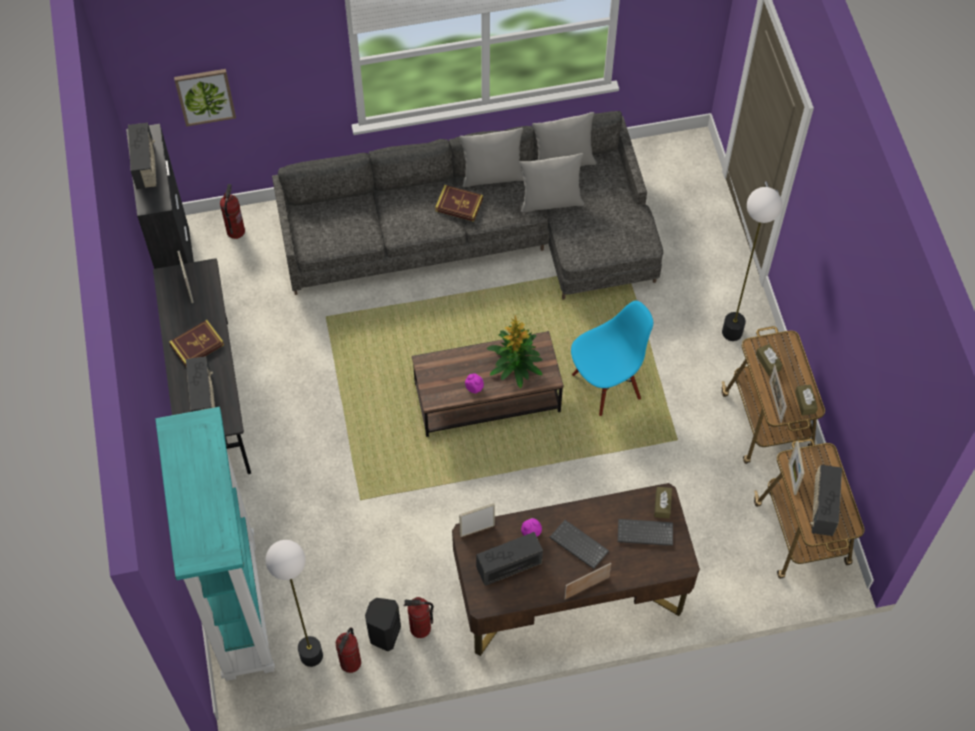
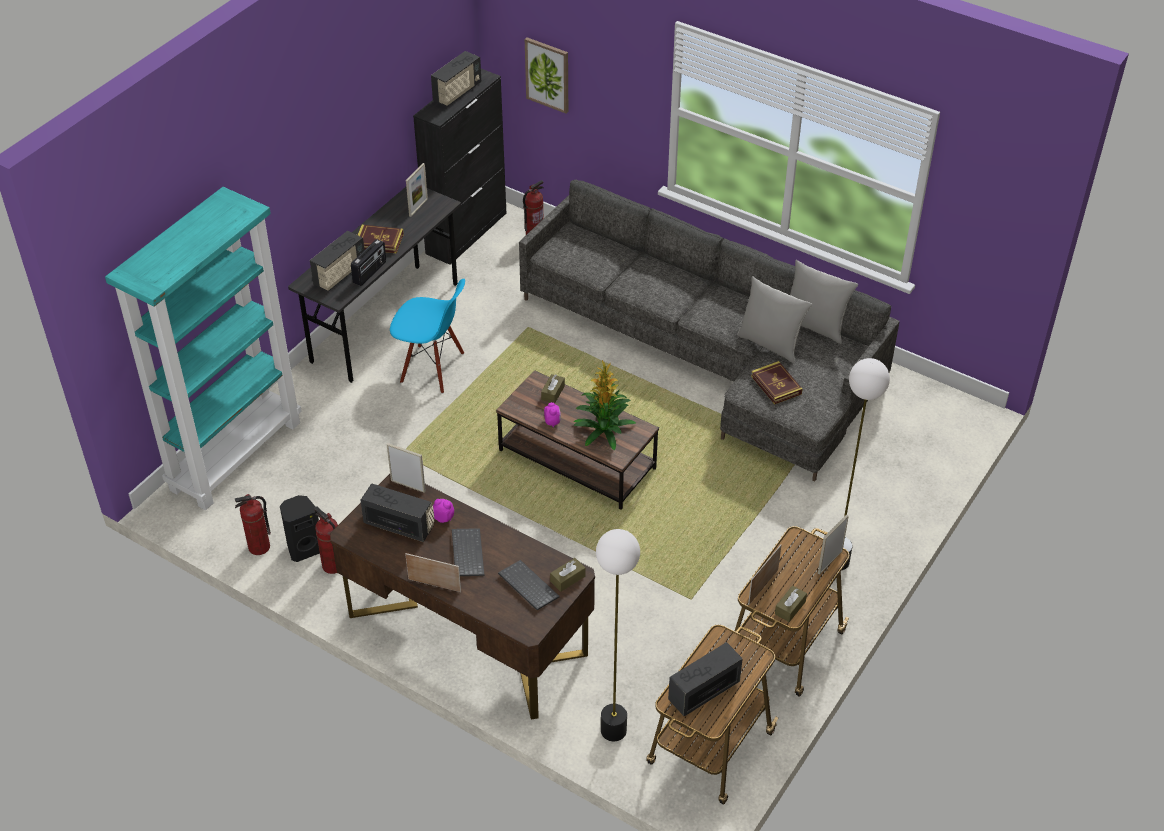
camera: 45 degrees right, 15 degrees down
floor lamp [266,540,323,667] -> floor lamp moved to [596,529,640,741]
book [435,185,483,222] -> book moved to [751,361,802,404]
grey pillow [459,128,524,187] -> none
blue chair [571,301,653,416] -> blue chair moved to [390,279,465,394]
brown tissue box [756,344,782,376] -> brown tissue box moved to [541,374,565,404]
picture frame [788,441,804,495] -> picture frame moved to [818,515,849,575]
none -> radio [351,239,386,286]

